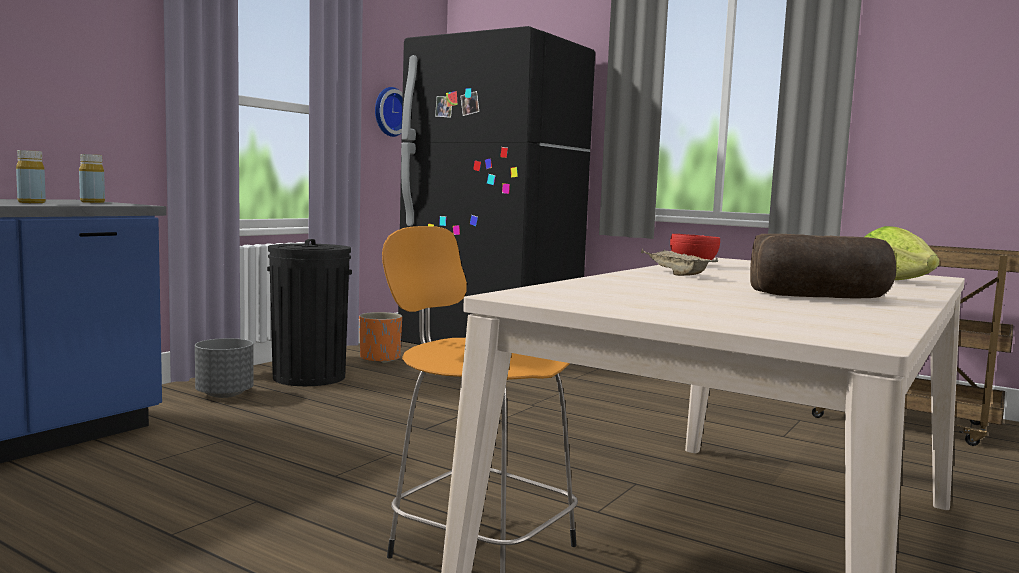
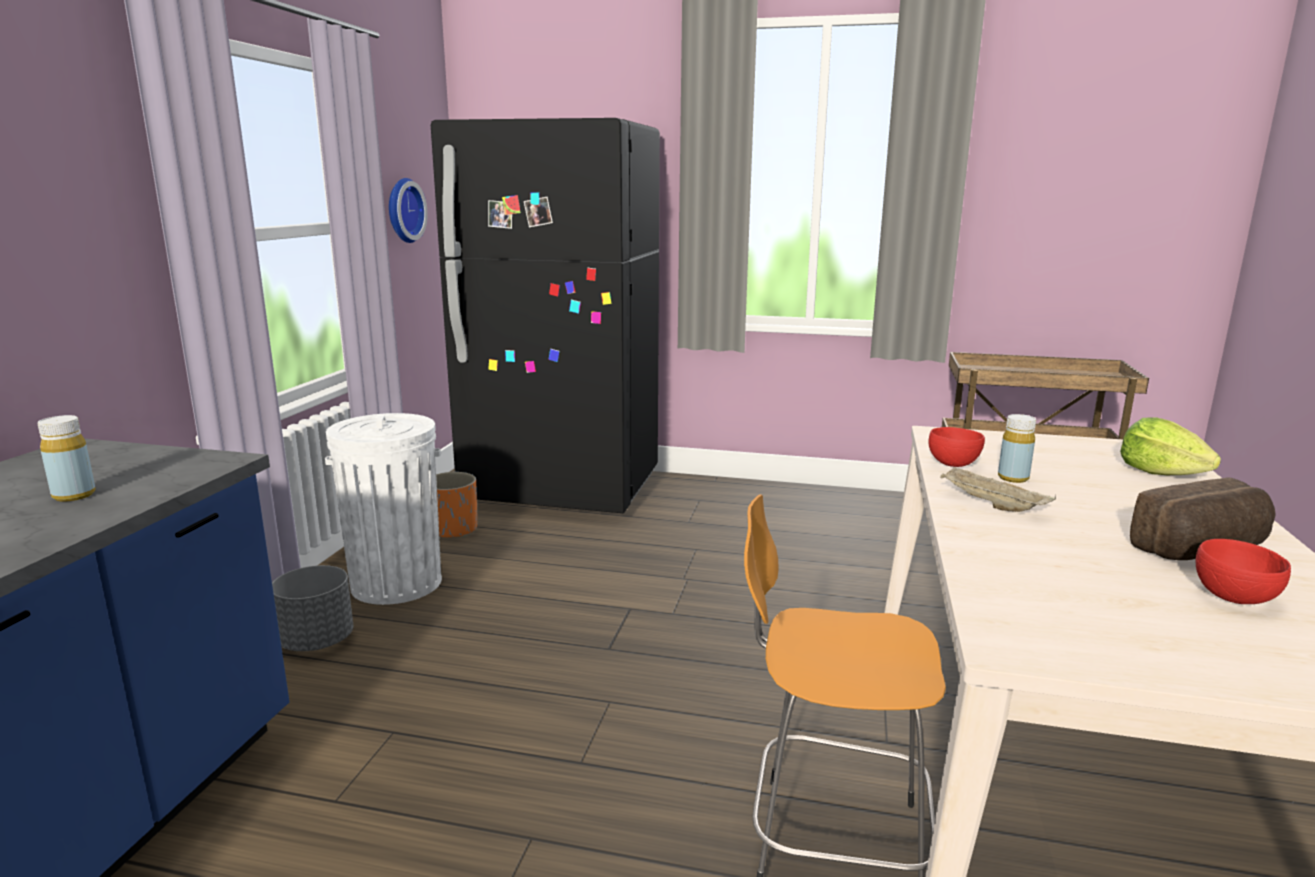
camera: 20 degrees left, 10 degrees up
yellow bottle [79,154,105,203] -> yellow bottle moved to [998,414,1036,483]
black trash can [267,239,352,386] -> white trash can [325,413,442,605]
none -> red bowl [1196,539,1291,604]

